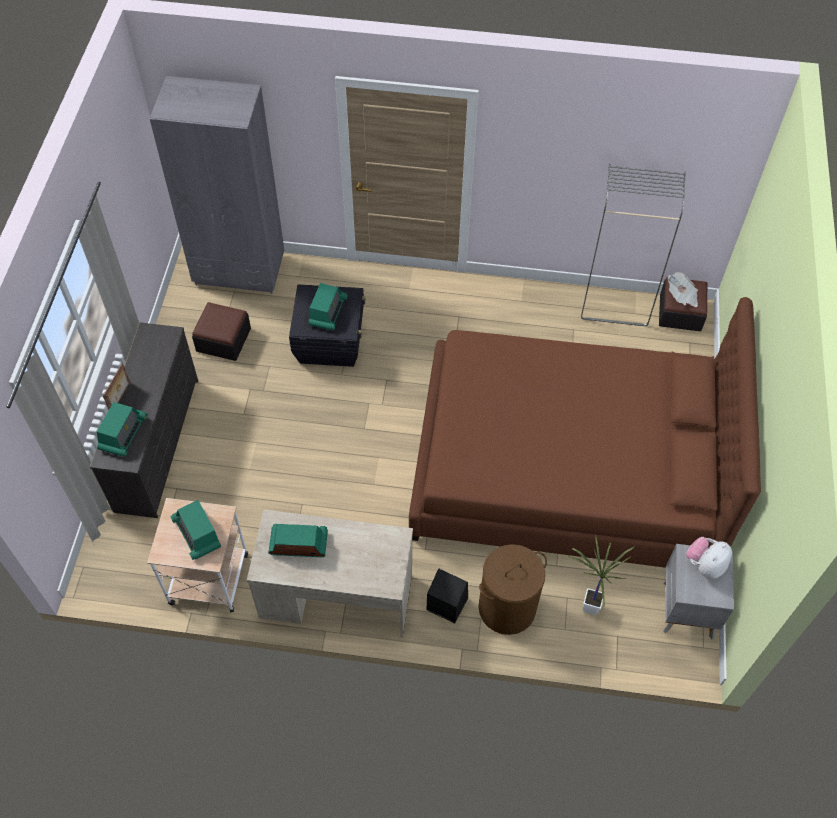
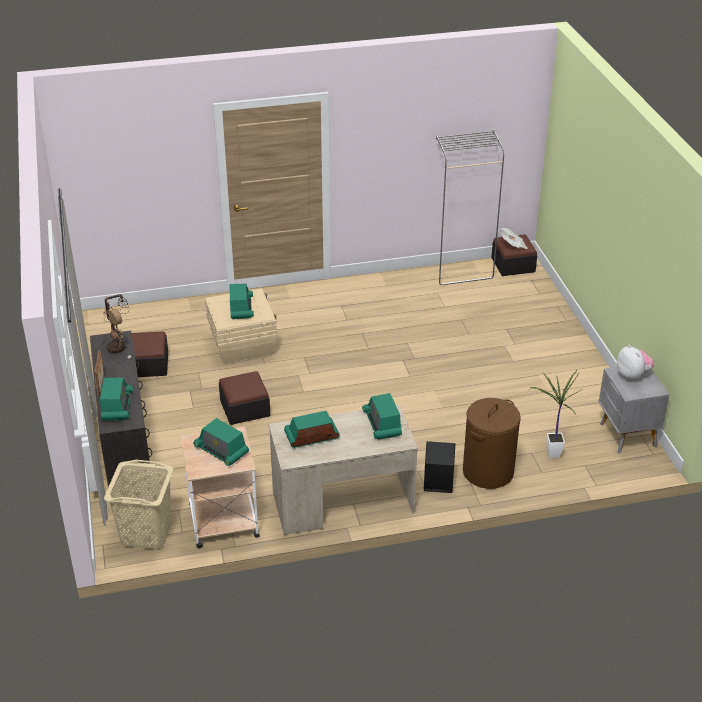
camera: 20 degrees left, 20 degrees down
grey wardrobe [150,76,284,294] -> none
black storage box [289,285,366,367] -> beige storage box [205,288,277,364]
brown bed [409,297,761,568] -> none
plush toy [686,537,732,579] -> plush toy turned 135 degrees clockwise [617,345,654,380]
none -> table lamp [94,294,132,364]
none -> beige laundry basket [104,460,174,549]
none -> ottoman [219,371,270,425]
none -> radio [362,393,402,440]

